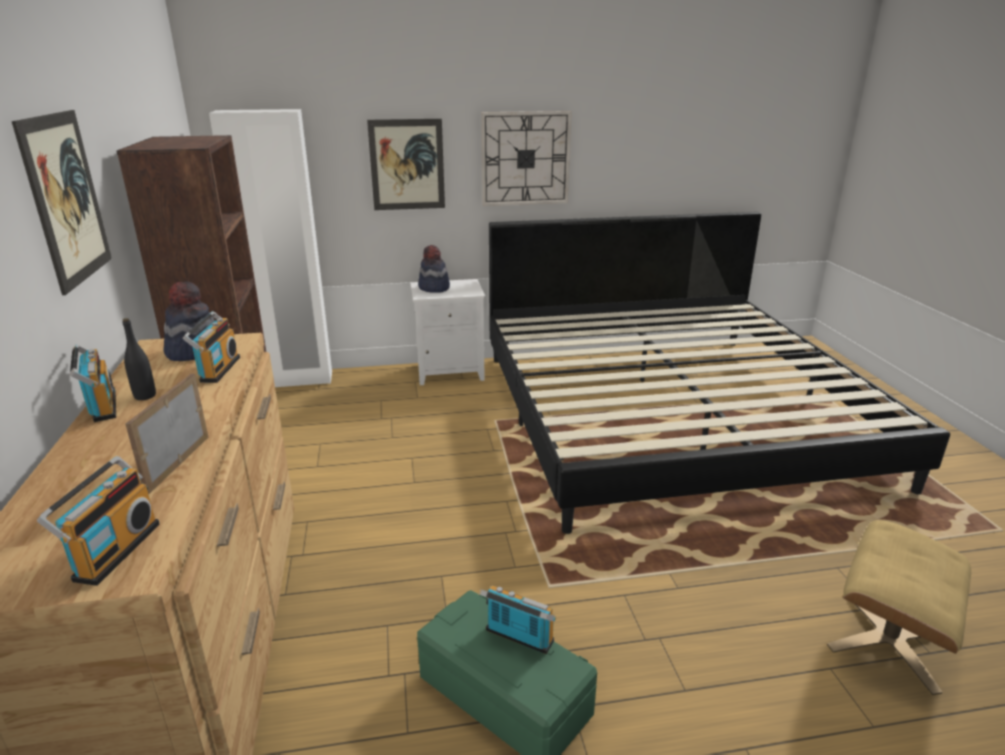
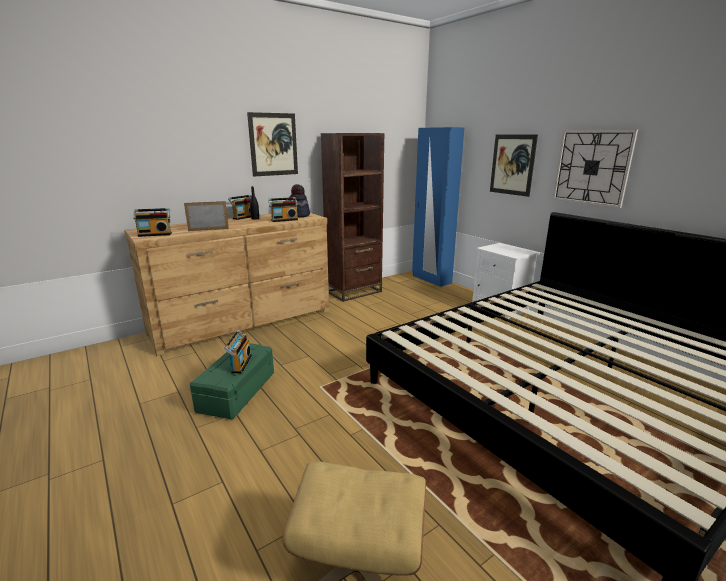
camera: 65 degrees right, 5 degrees down
white wardrobe [209,109,332,387] -> blue wardrobe [412,127,465,287]
hat [418,245,450,293] -> none

